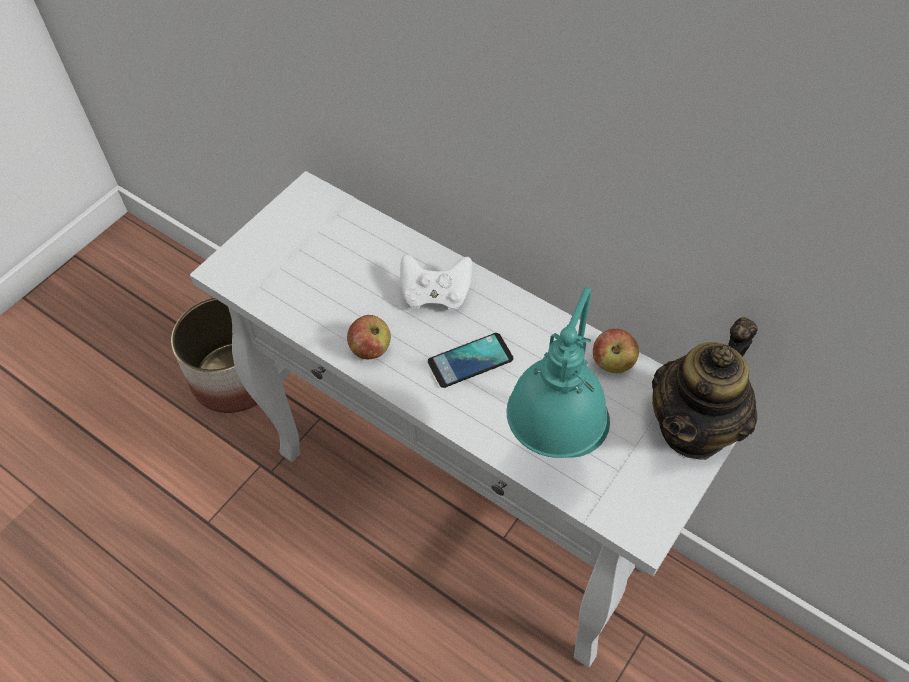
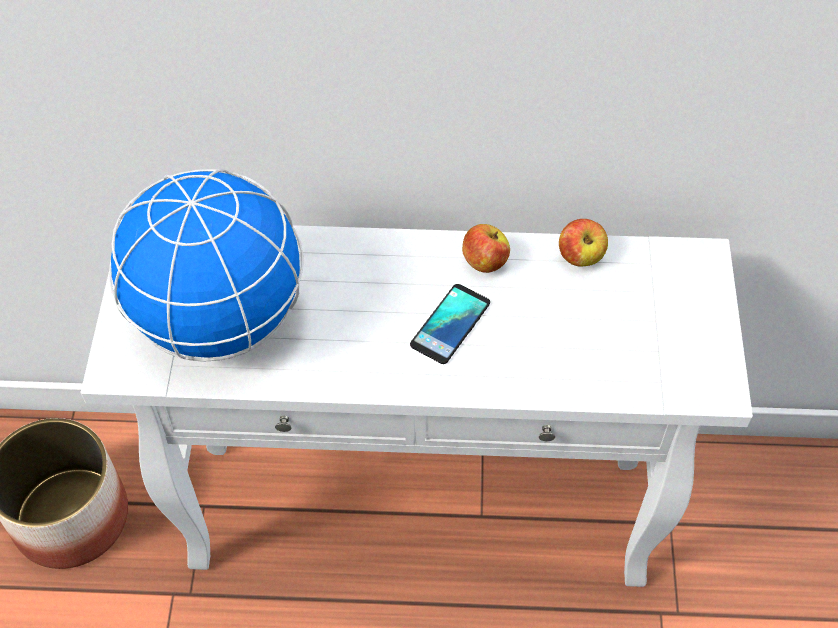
camera: 35 degrees left, 0 degrees up
apple [347,315,391,359] -> apple moved to [462,224,510,273]
white game controller [400,254,472,310] -> none
turquoise table lamp [507,287,610,458] -> none
teapot [652,317,758,460] -> none
none -> globe [109,169,304,362]

